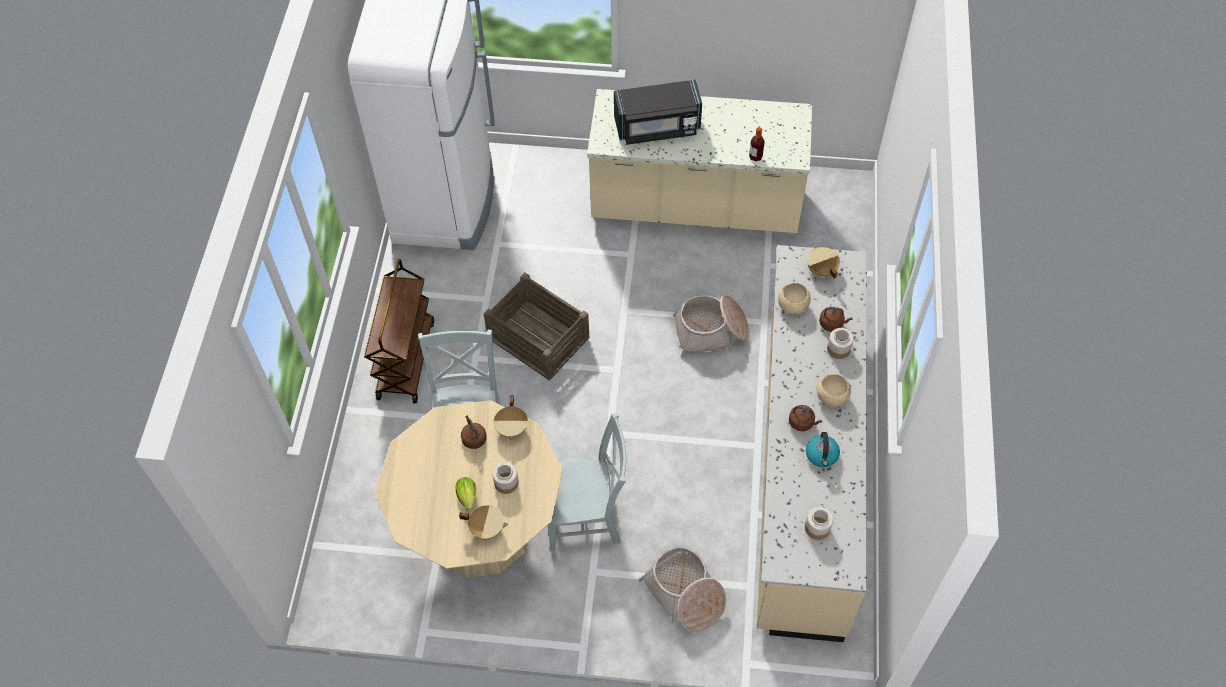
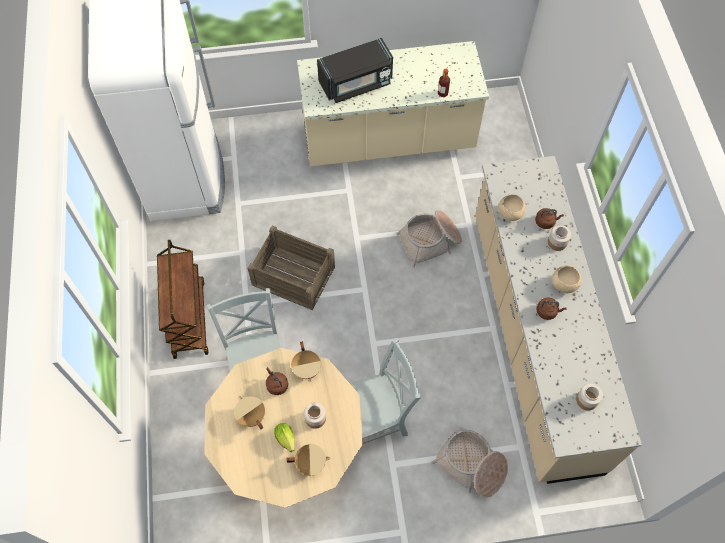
camera: 15 degrees left, 5 degrees up
kettle [806,432,840,467] -> none
beige cooking pot [807,245,840,279] -> beige cooking pot moved to [234,396,265,429]

